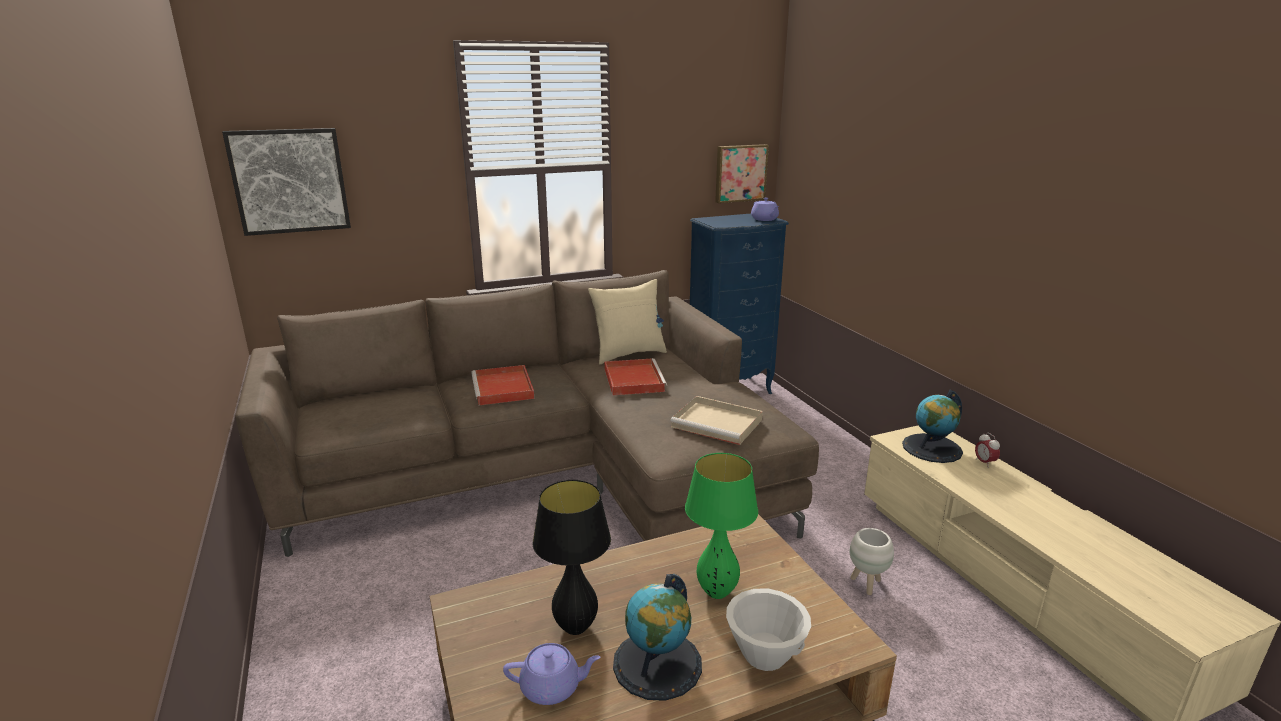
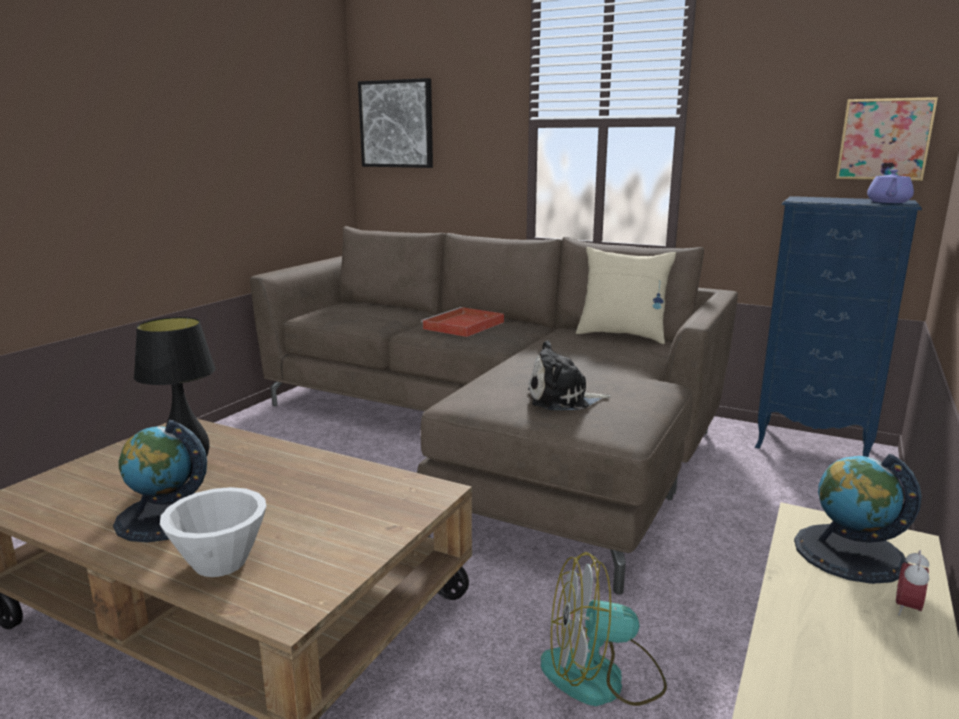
camera: 50 degrees right, 5 degrees down
purple teapot [503,643,601,705] -> none
red tray [604,358,667,396] -> none
beige tray [670,396,763,445] -> plush toy [528,340,610,410]
green table lamp [685,453,758,599] -> none
white planter [850,528,894,595] -> fan [541,552,667,706]

